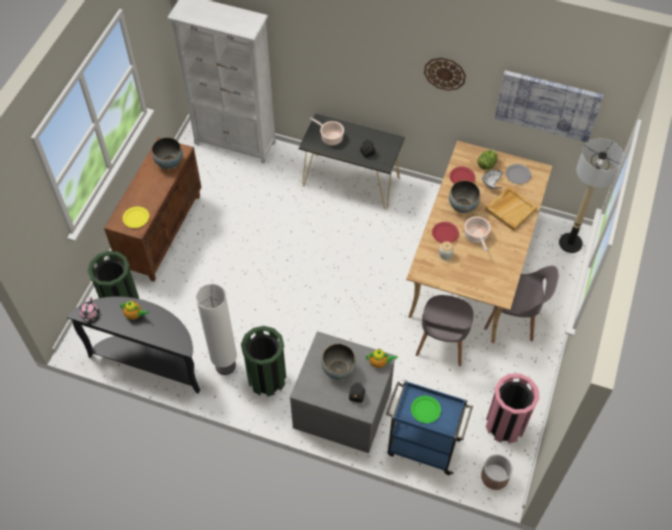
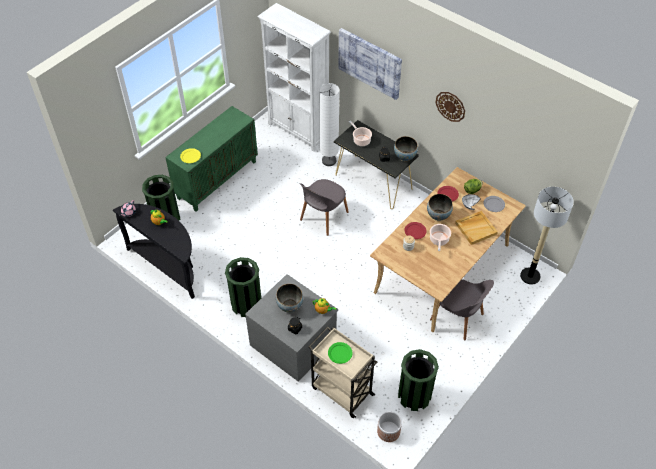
camera: 20 degrees right, 5 degrees down
brown cabinet [104,137,202,282] -> green cabinet [165,106,258,212]
bowl [152,137,183,169] -> bowl moved to [394,136,418,162]
white floor lamp [196,284,237,375] -> white floor lamp moved to [319,83,340,166]
blue cart [386,380,473,475] -> beige cart [308,327,378,418]
grey chair [416,295,473,366] -> grey chair moved to [300,179,349,236]
pink trash can [486,374,539,444] -> green trash can [398,349,439,411]
picture [495,70,604,142] -> picture moved to [338,28,402,100]

